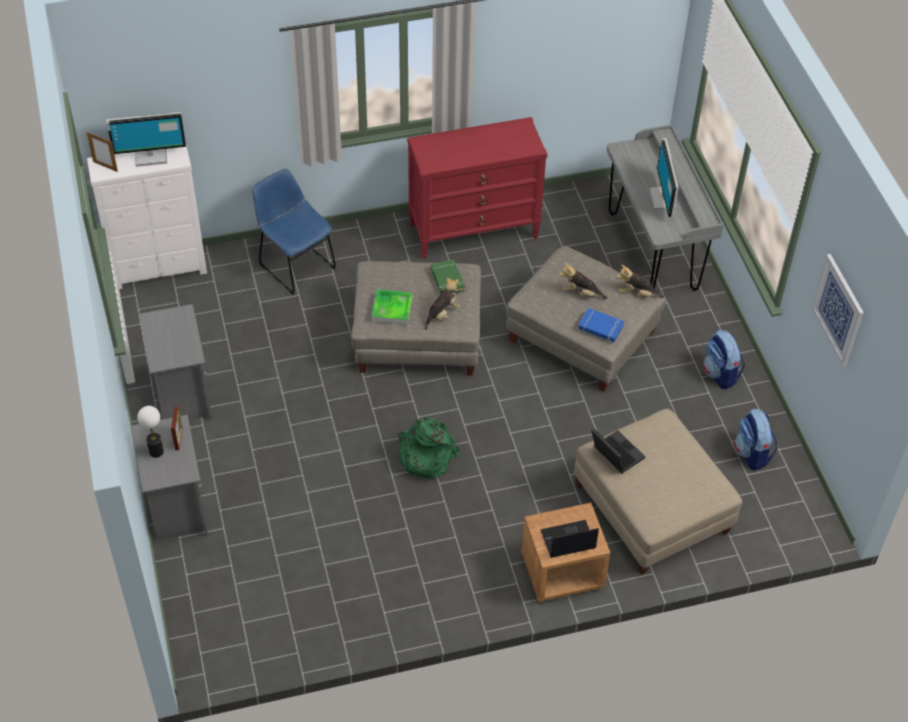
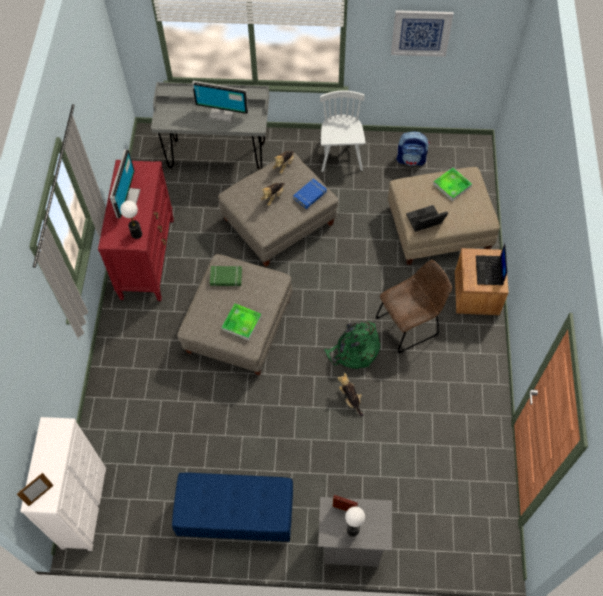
camera: 70 degrees left, 10 degrees up
monitor [106,112,186,167] -> monitor moved to [110,149,140,218]
grey nightstand [140,304,212,420] -> blue bench [172,473,293,542]
blue chair [252,169,336,295] -> none
plush toy [425,278,460,330] -> plush toy moved to [338,373,364,416]
backpack [703,329,745,389] -> white chair [320,90,366,172]
none -> table lamp [120,201,142,239]
none -> brown chair [376,260,452,353]
none -> tray [433,168,472,201]

